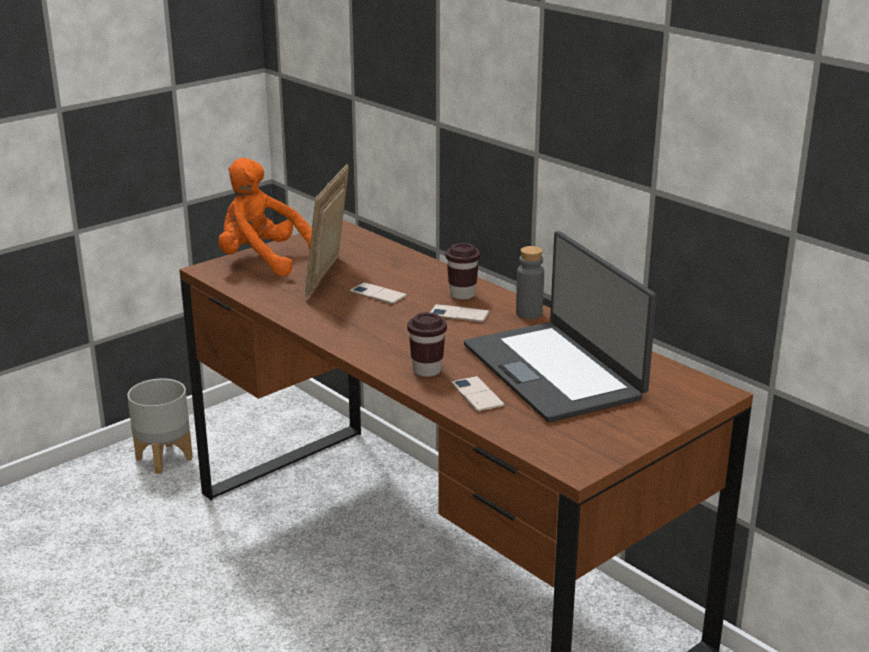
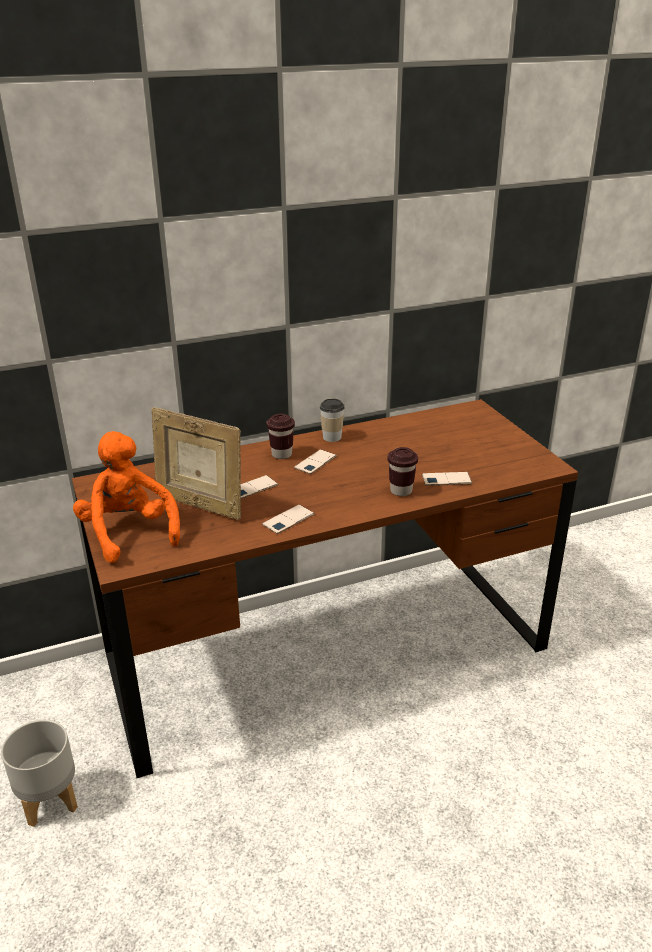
camera: 70 degrees left, 5 degrees up
orange plush toy [218,158,312,276] -> orange plush toy turned 105 degrees clockwise [73,431,180,563]
laptop [464,231,657,422] -> none
grey bottle [516,246,544,319] -> cup [320,398,345,442]
none -> phone [262,504,315,534]

